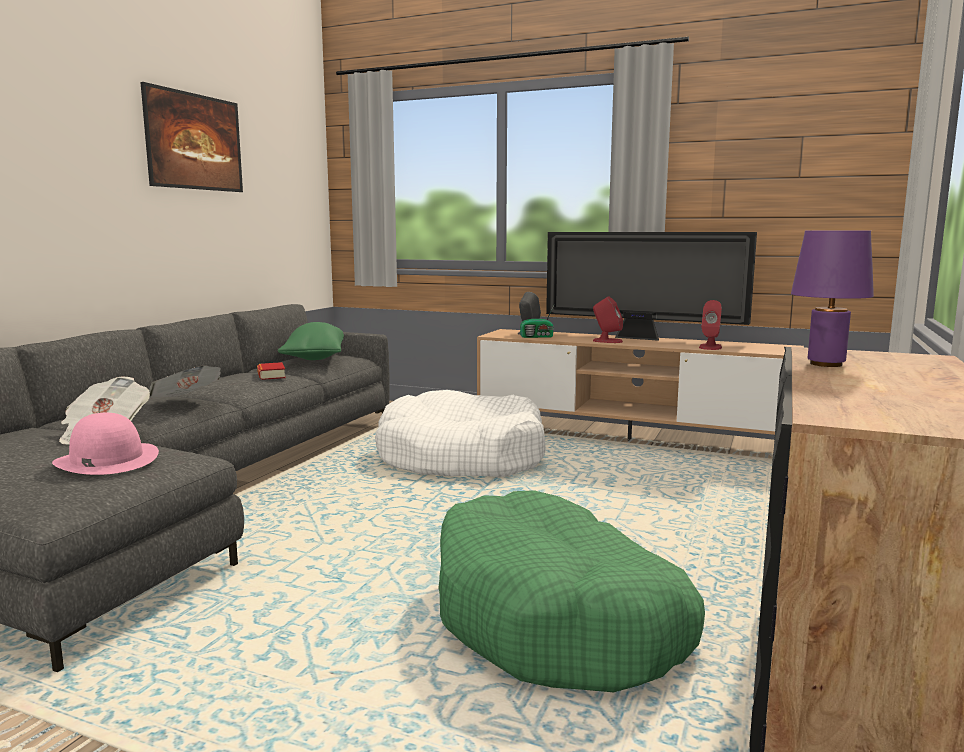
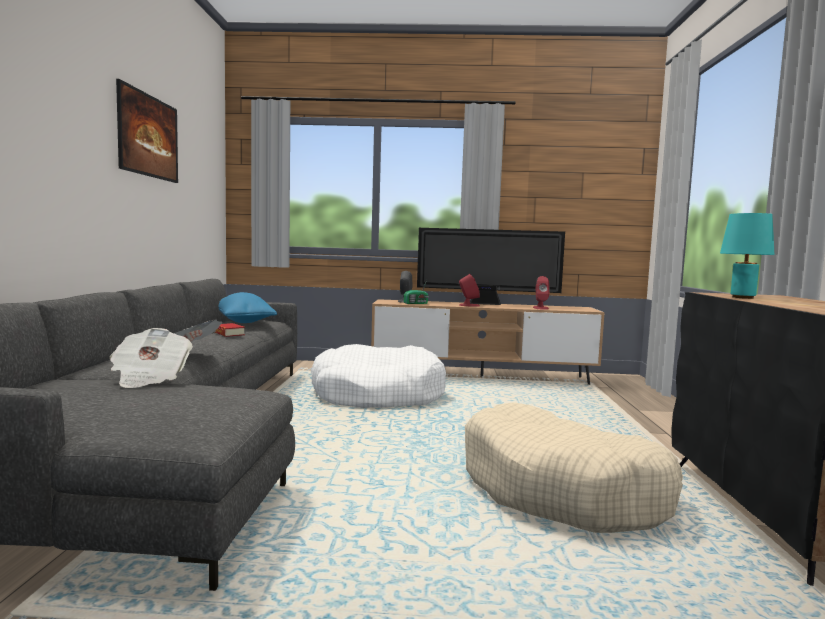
camera: 20 degrees left, 5 degrees down
pink hat [52,413,159,475] -> none
green pillow [278,322,344,360] -> blue pillow [218,292,277,323]
green dog bed [438,490,705,692] -> beige dog bed [465,402,683,533]
purple table lamp [791,230,874,367] -> turquoise table lamp [720,213,774,299]

